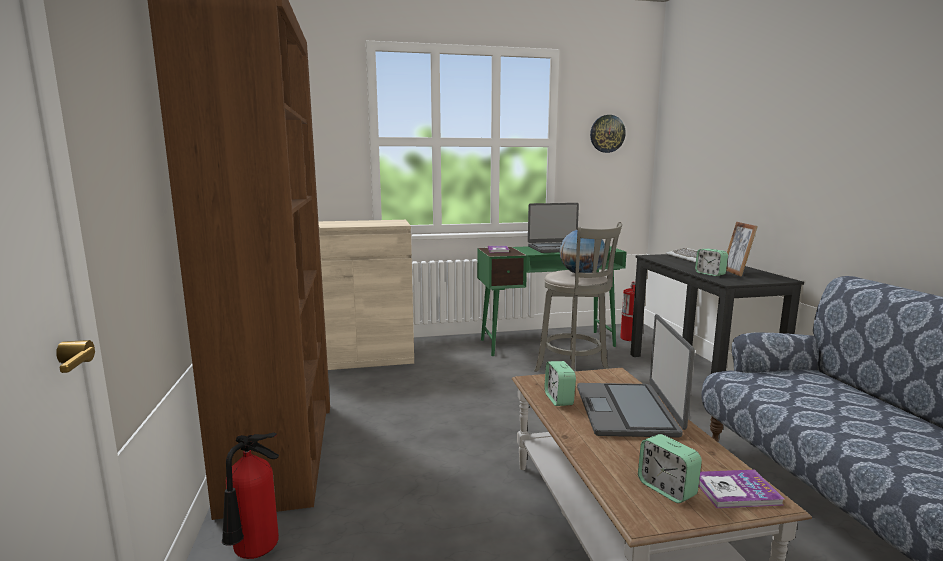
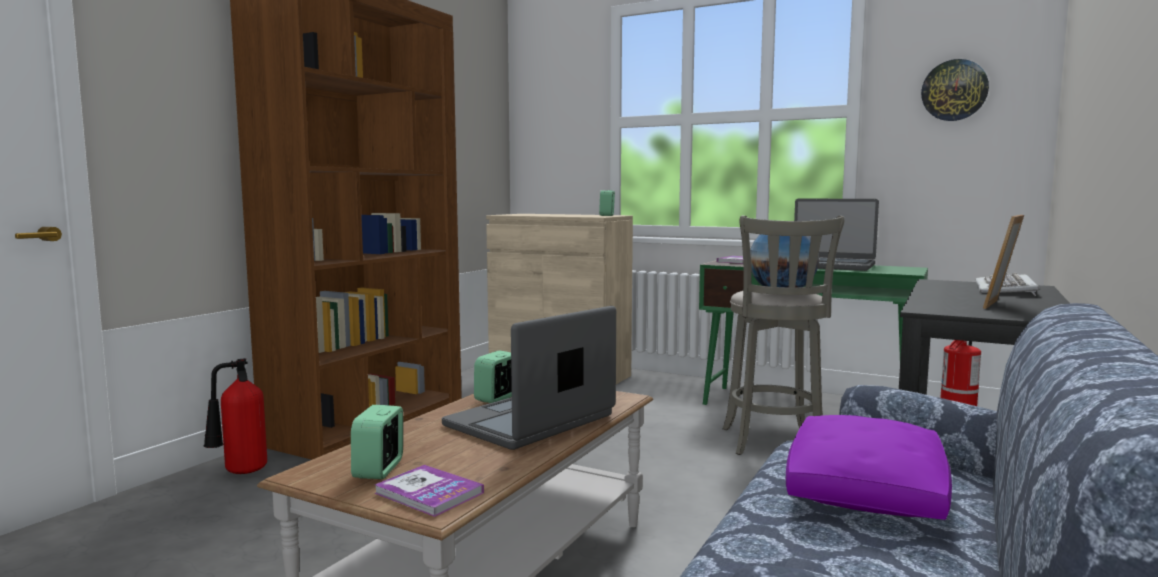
camera: 40 degrees right, 5 degrees down
alarm clock [695,249,728,276] -> alarm clock moved to [599,190,615,216]
none -> purple pillow [786,415,952,520]

